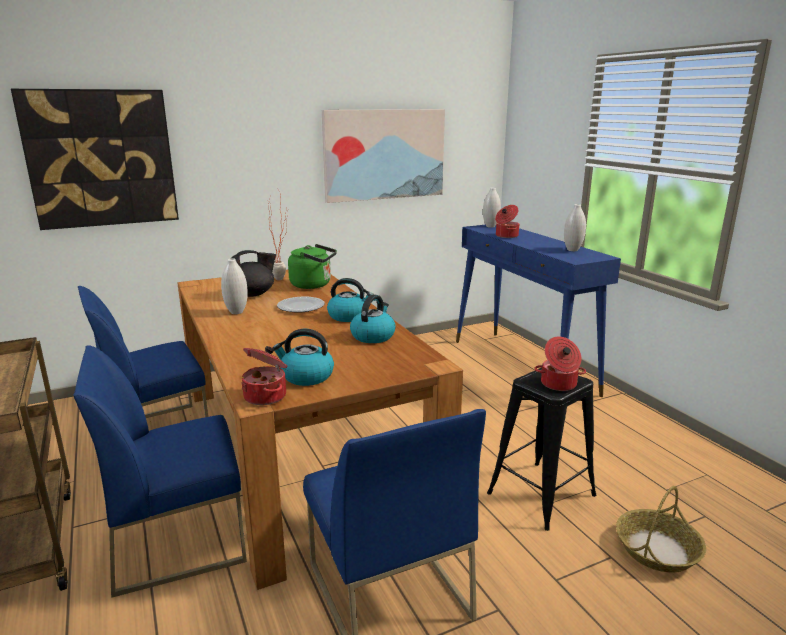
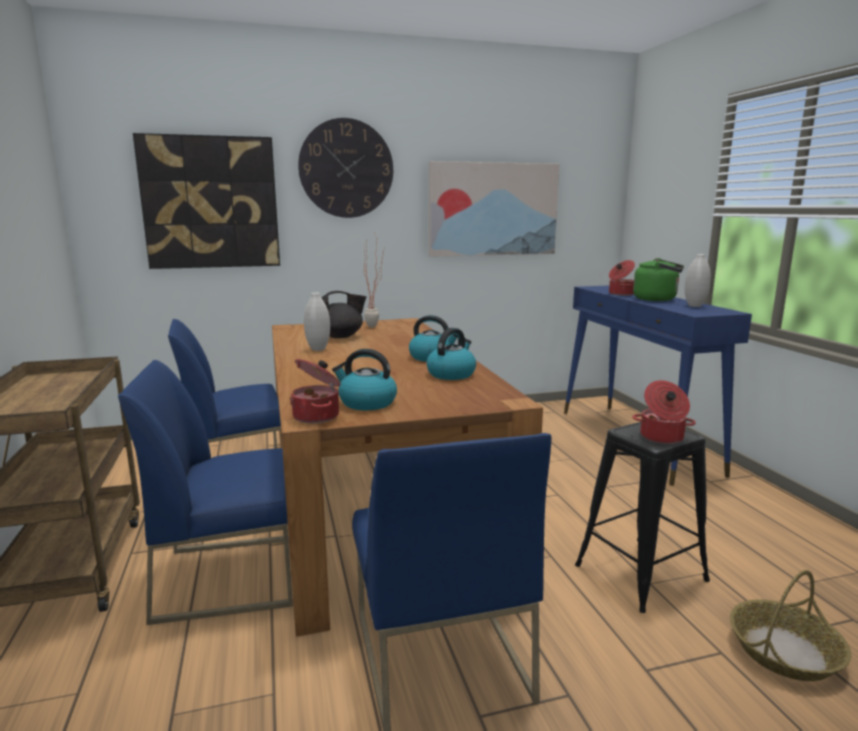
camera: 10 degrees right, 5 degrees down
plate [277,296,325,313] -> none
green kettle [288,244,337,289] -> green kettle moved to [633,258,684,301]
white vase [483,188,501,228] -> none
none -> wall clock [298,118,393,218]

